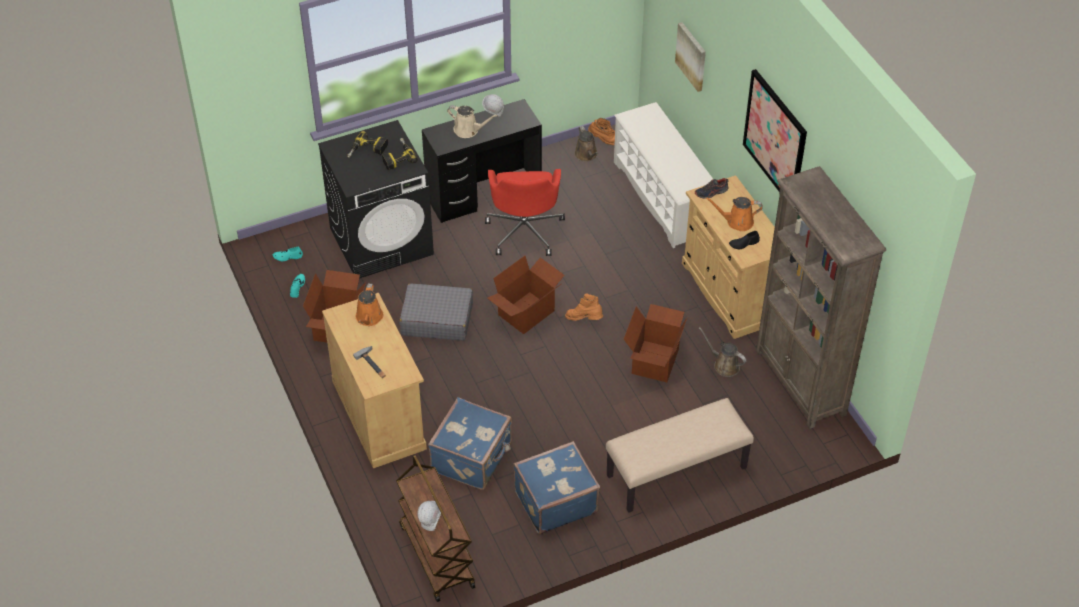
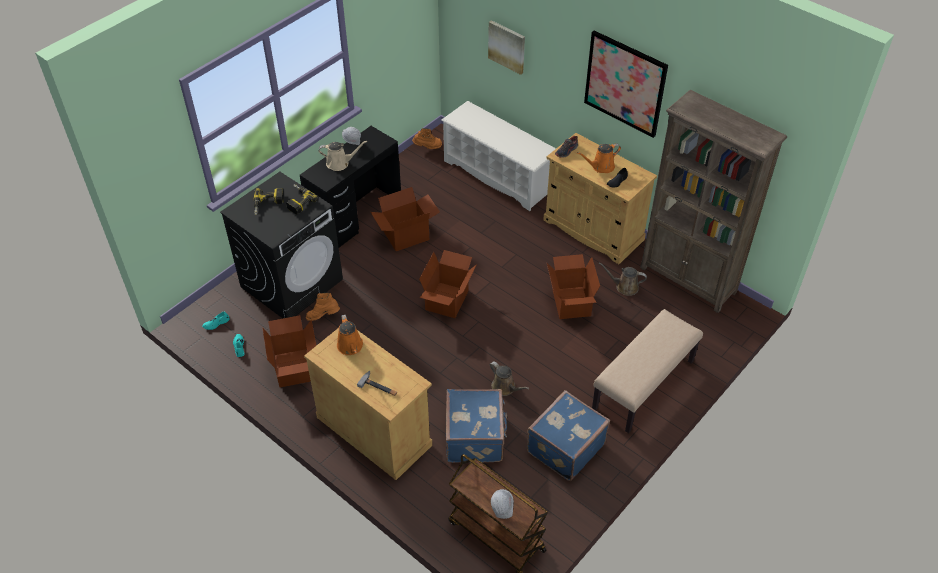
camera: 25 degrees left, 0 degrees up
grey suitcase [399,283,473,341] -> none
red office chair [485,169,565,256] -> cardboard box [371,187,440,251]
orange boot [565,293,603,321] -> orange boot moved to [306,293,340,321]
brown watering can [574,126,598,162] -> brown watering can moved to [490,361,529,396]

